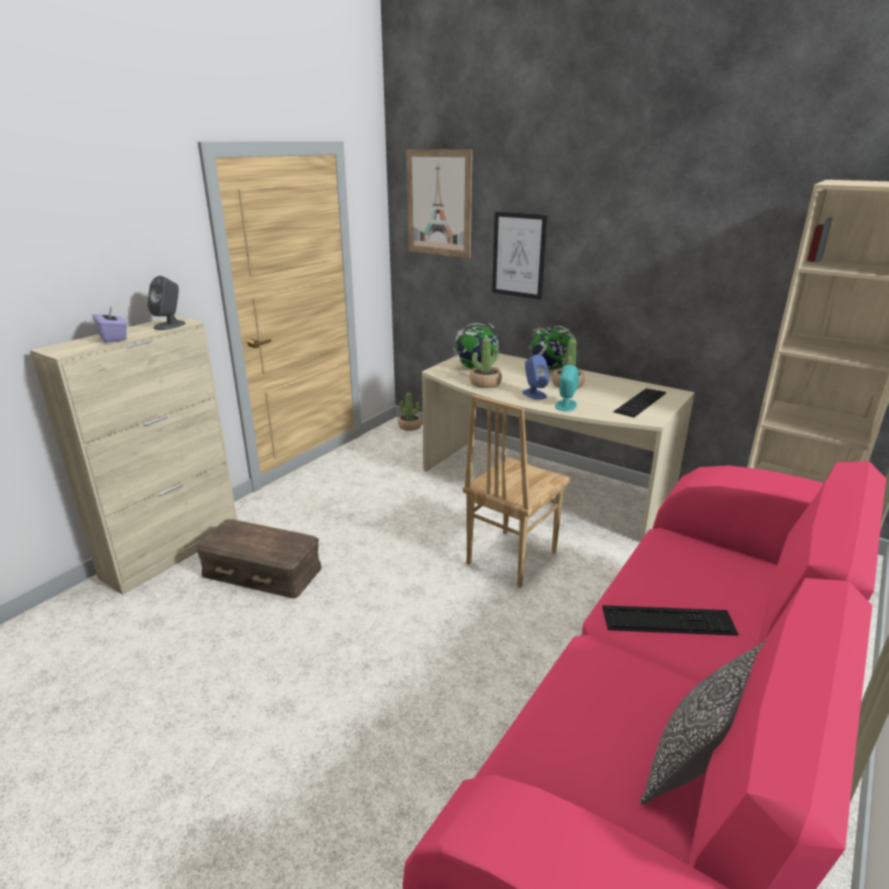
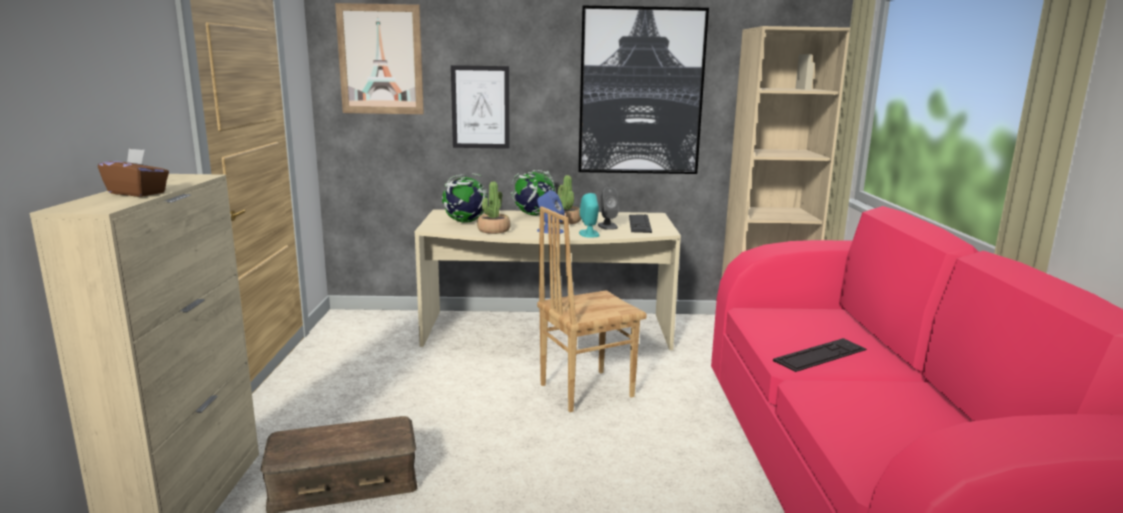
camera: 35 degrees left, 10 degrees down
purple tissue box [92,306,127,343] -> brown tissue box [98,148,169,197]
grey speaker [147,276,186,330] -> grey speaker moved to [598,187,619,230]
potted plant [398,393,422,431] -> none
brown chair [463,395,570,587] -> brown chair turned 60 degrees clockwise [537,207,647,412]
pillow [640,639,767,805] -> none
none -> picture [578,6,709,174]

